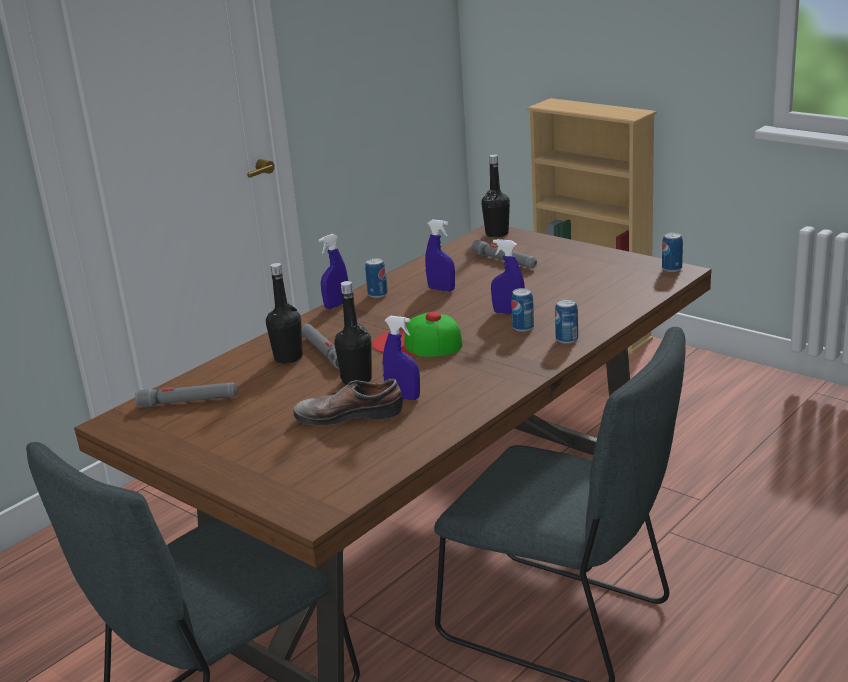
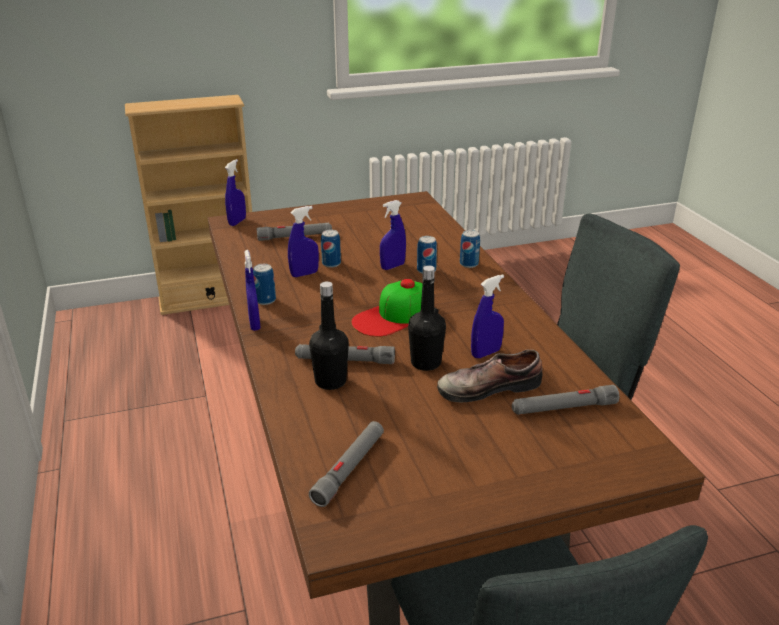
camera: 60 degrees left, 5 degrees up
shoe [293,379,403,425] -> shoe turned 45 degrees clockwise [437,350,543,402]
black bottle [481,154,510,237] -> blue spray bottle [225,159,246,226]
can [662,232,683,272] -> can moved to [321,230,341,268]
none -> grey flashlight [512,385,619,415]

